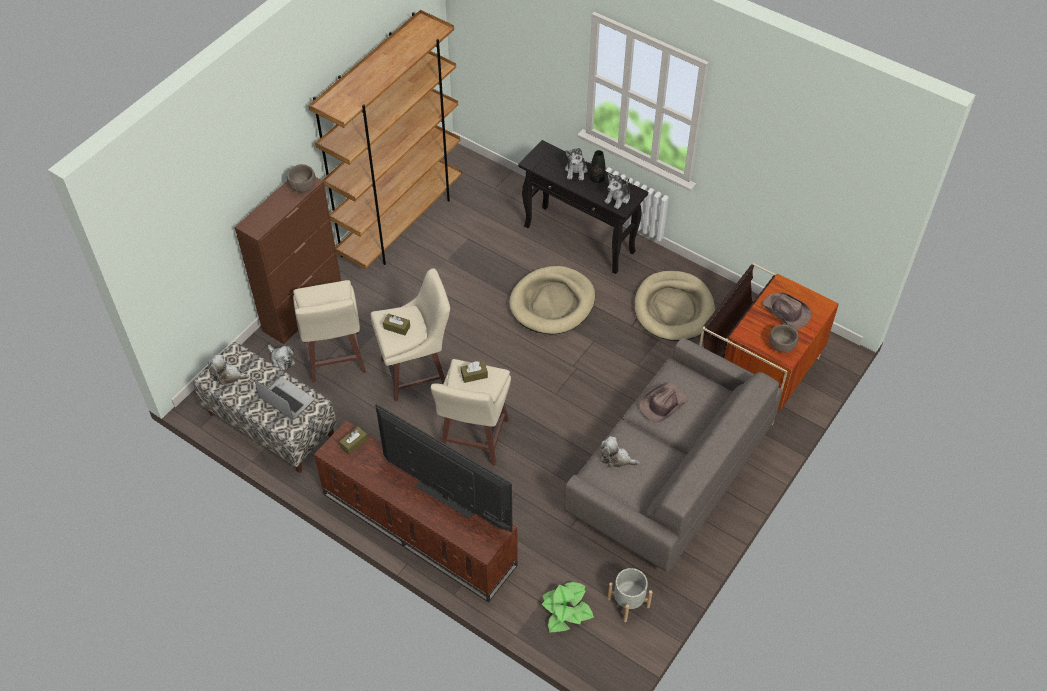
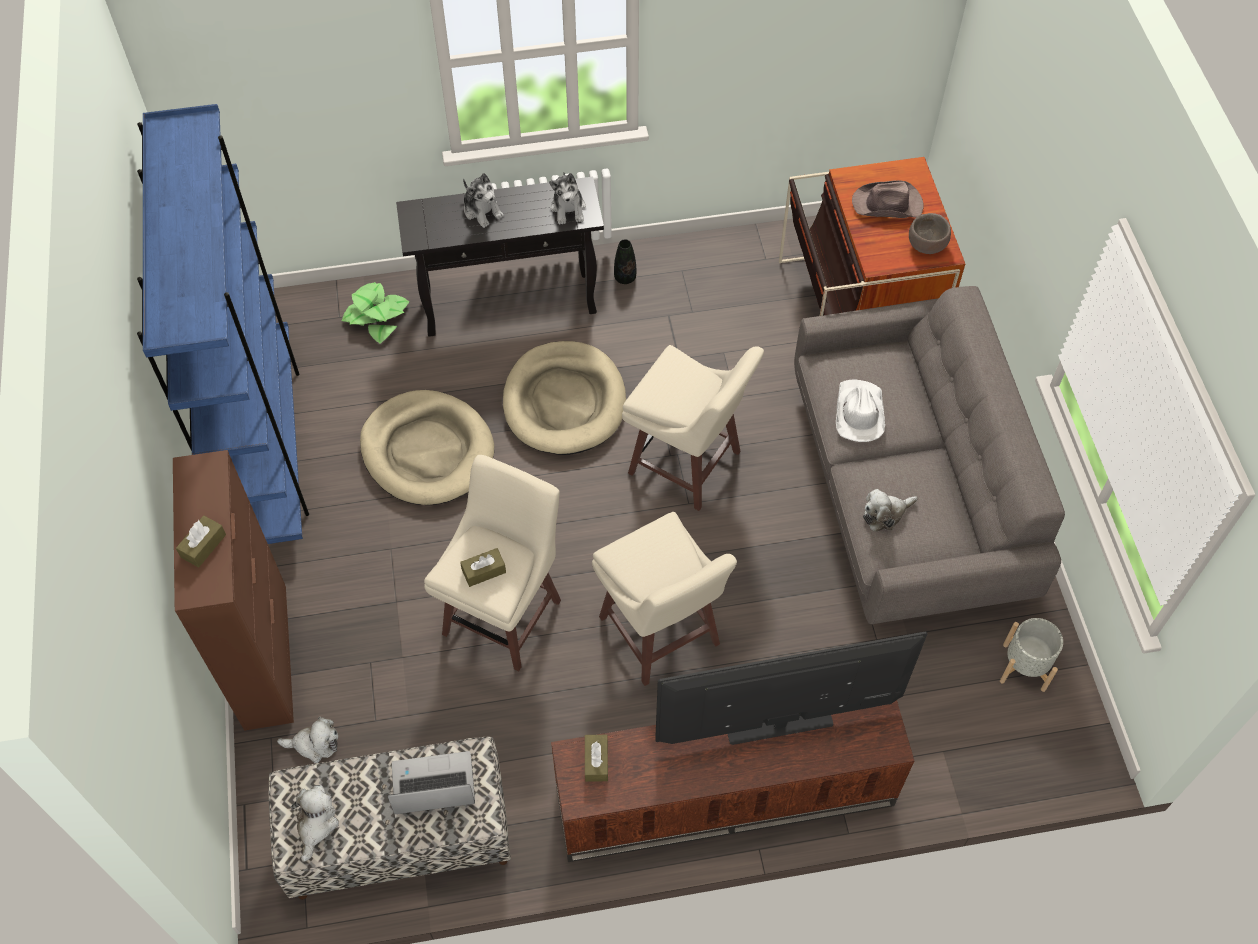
camera: 45 degrees left, 5 degrees up
plush toy [208,355,249,385] -> plush toy turned 135 degrees clockwise [291,785,339,862]
brown bowl [287,164,316,192] -> none
beige stool [293,280,366,382] -> beige stool moved to [622,345,764,511]
brown bookcase [309,10,462,269] -> blue bookcase [137,104,309,544]
brown tissue box [461,361,488,383] -> brown tissue box moved to [176,516,226,567]
potted plant [542,582,594,632] -> potted plant moved to [342,282,409,344]
black vase [590,150,606,183] -> black vase moved to [614,239,636,284]
beige dog bed [634,271,715,341] -> beige dog bed moved to [360,390,494,505]
brown hat [639,382,688,423] -> white hat [836,380,885,442]

